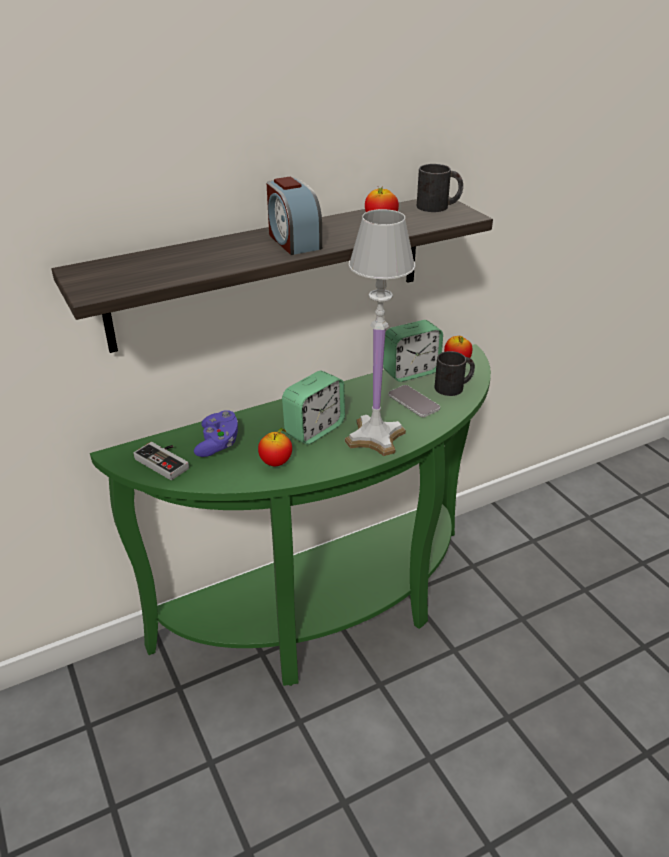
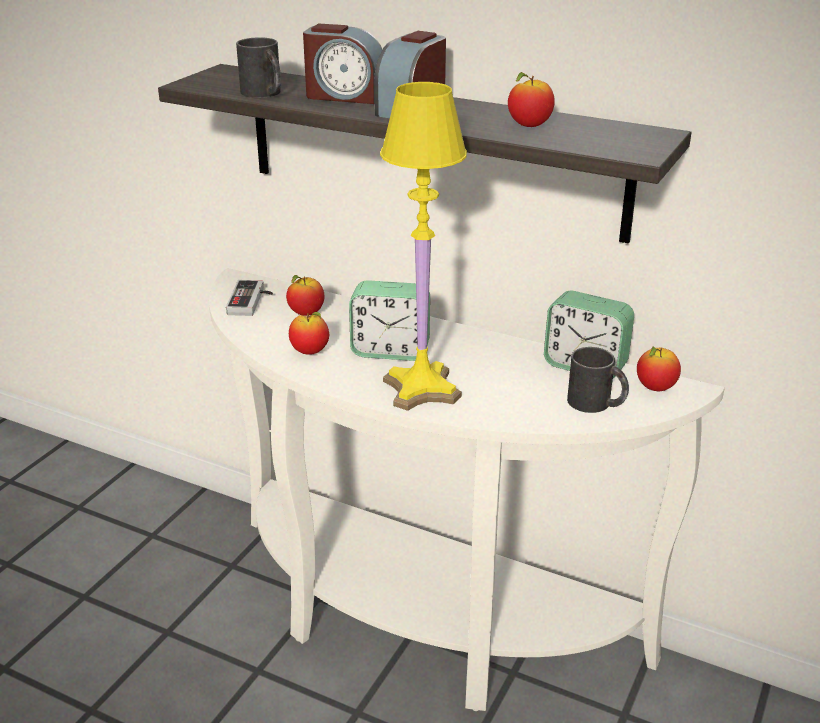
camera: 55 degrees right, 5 degrees down
green console table [90,344,491,686] -> white console table [209,268,725,711]
purple game controller [194,410,238,457] -> apple [286,275,324,316]
white table lamp [345,209,415,456] -> yellow table lamp [380,82,467,411]
phone [388,385,440,417] -> none
black mug [417,164,463,212] -> black mug moved to [236,37,281,98]
none -> alarm clock [303,23,382,104]

